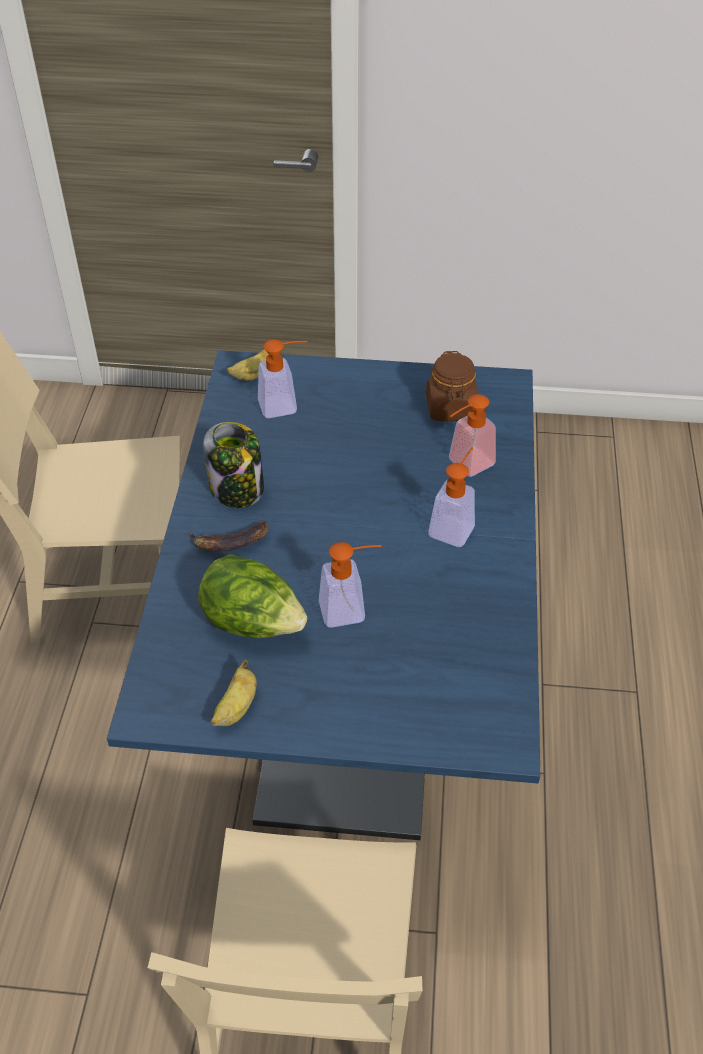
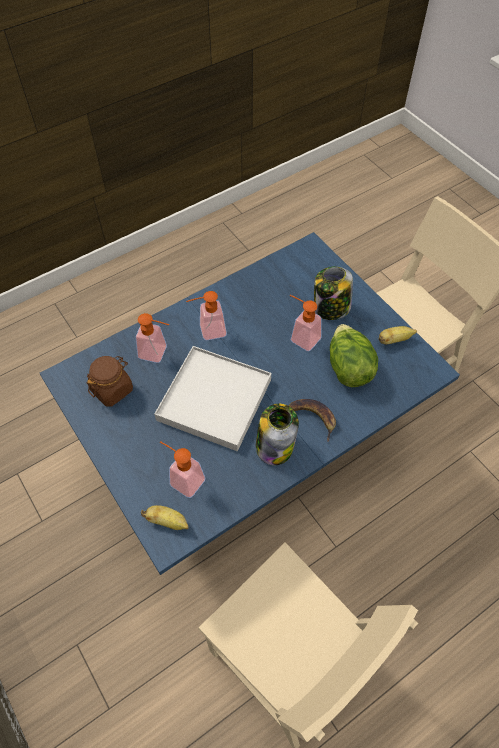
camera: 130 degrees left, 10 degrees up
none -> white tray [154,346,271,451]
none -> jar [314,266,353,320]

